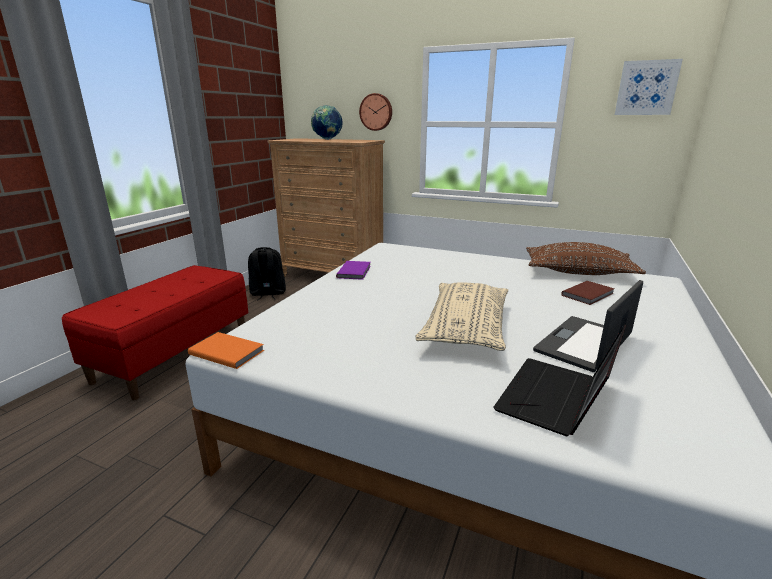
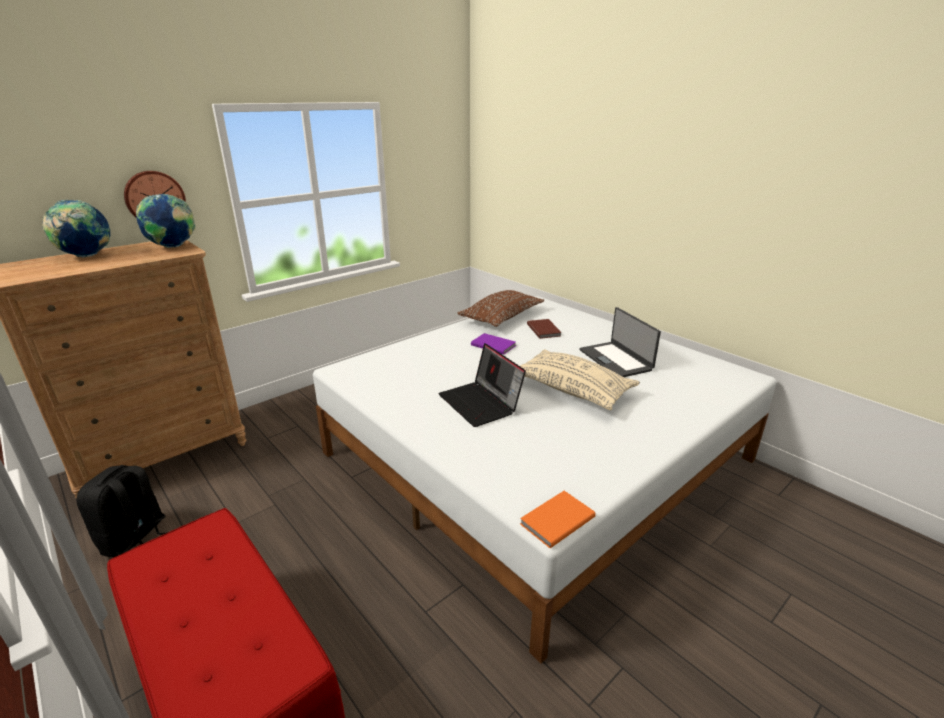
camera: 65 degrees left, 5 degrees up
purple book [336,261,371,280] -> purple book moved to [471,333,516,354]
laptop [493,324,626,436] -> laptop moved to [439,343,526,427]
picture [615,59,683,115] -> none
none -> globe [136,194,195,248]

